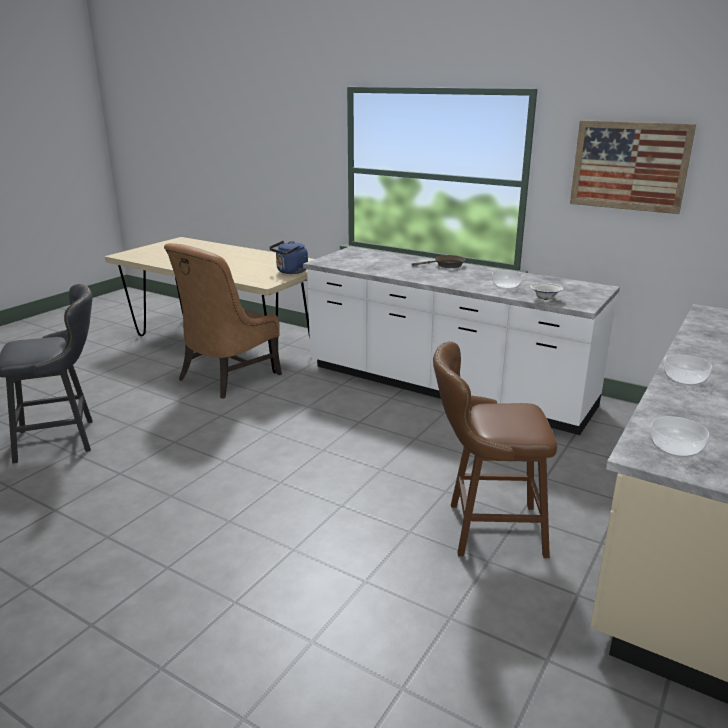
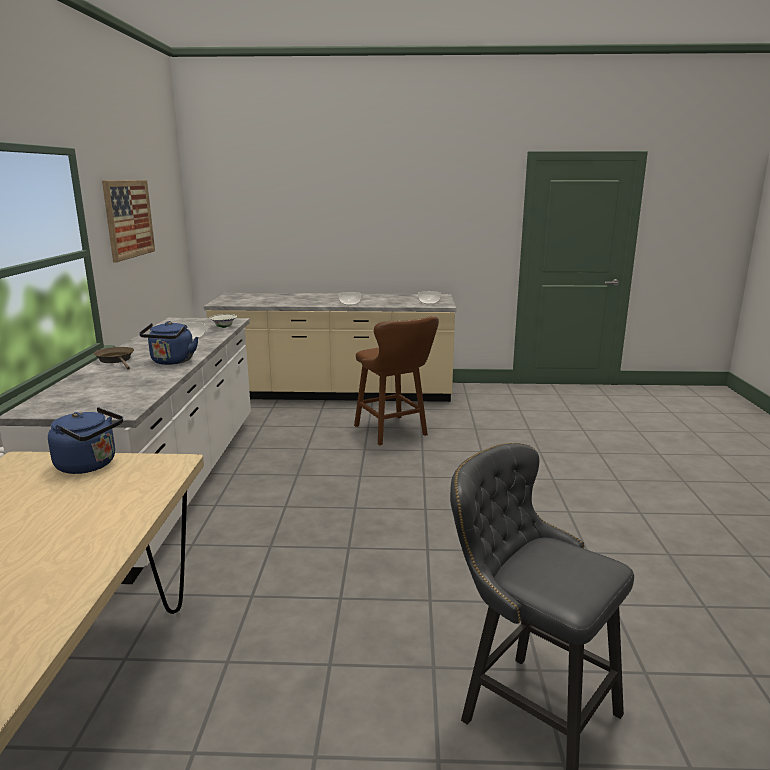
camera: 120 degrees left, 5 degrees down
brown chair [164,243,282,399] -> none
none -> blue kettle [139,321,198,365]

